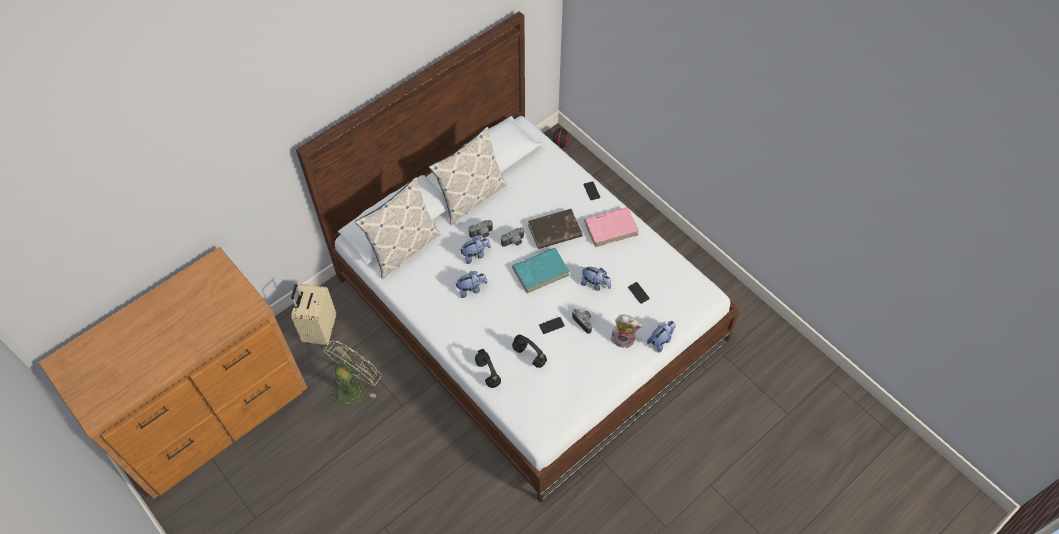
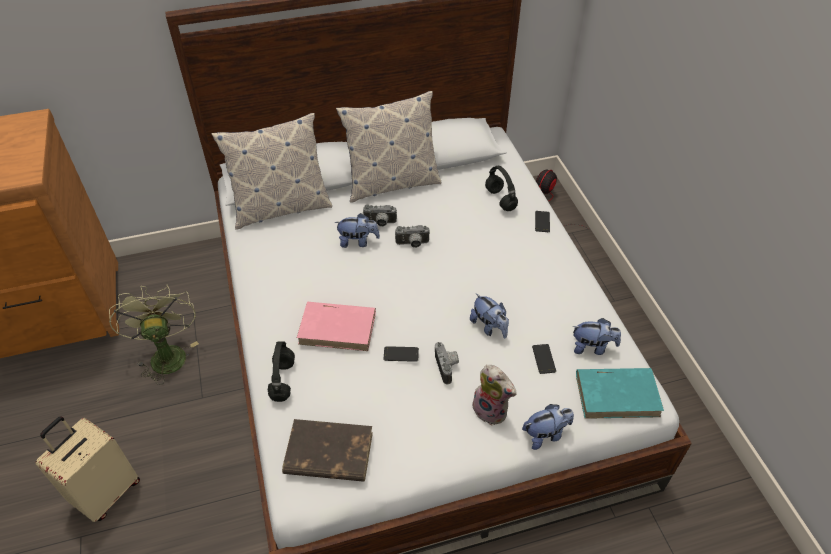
camera: 25 degrees right, 10 degrees down
beige suitcase [291,284,336,346] -> beige suitcase moved to [36,416,140,522]
green fan [323,341,381,406] -> green fan turned 75 degrees counterclockwise [109,285,199,385]
plush toy [455,271,488,298] -> plush toy moved to [572,318,621,355]
turquoise book [512,248,570,293] -> turquoise book moved to [576,368,664,419]
black headphones [512,334,547,368] -> black headphones moved to [485,166,518,211]
brown book [528,209,583,249] -> brown book moved to [282,419,373,482]
pink book [584,207,639,247] -> pink book moved to [297,302,376,351]

